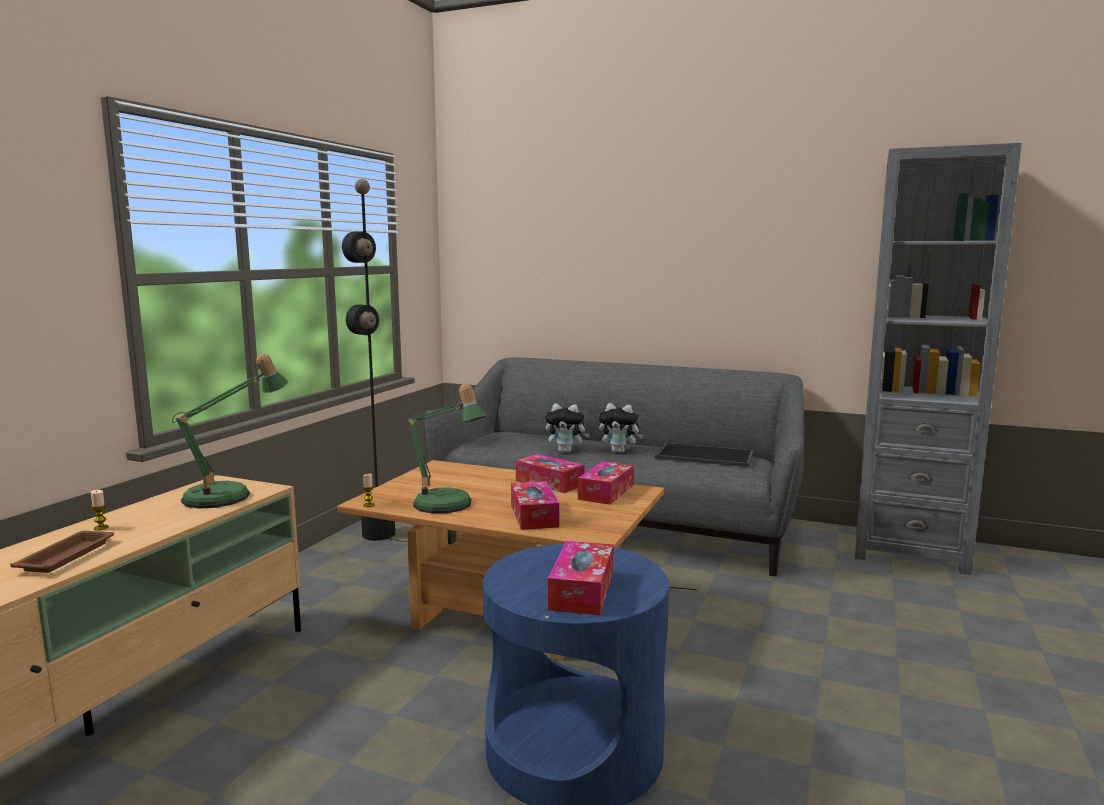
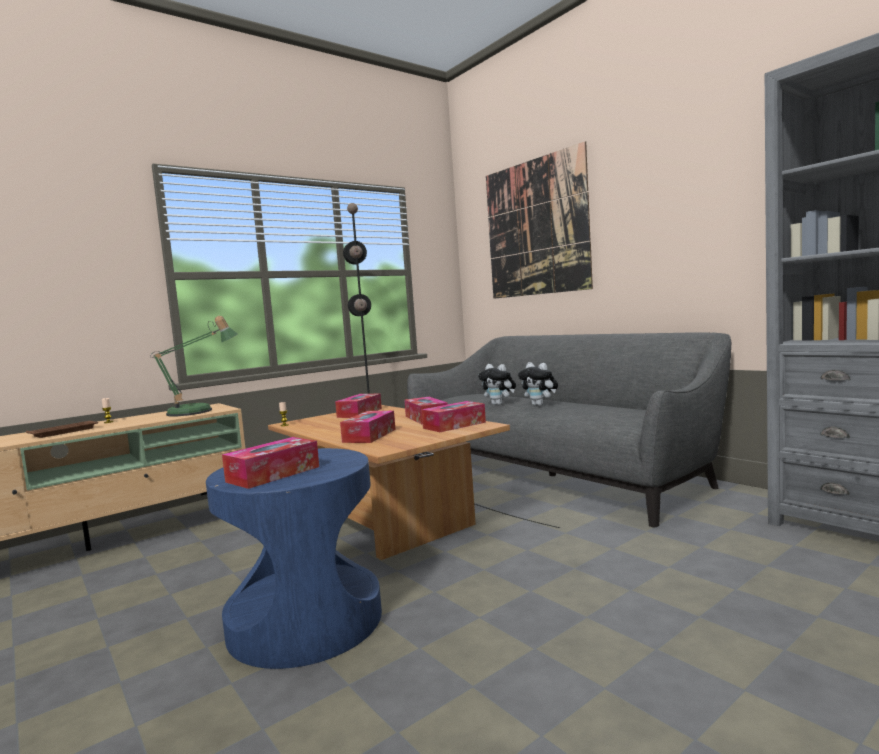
camera: 30 degrees right, 5 degrees down
table lamp [407,383,487,514] -> none
tray [655,443,754,467] -> none
none -> tissue box [335,394,382,418]
none -> picture [486,141,593,299]

